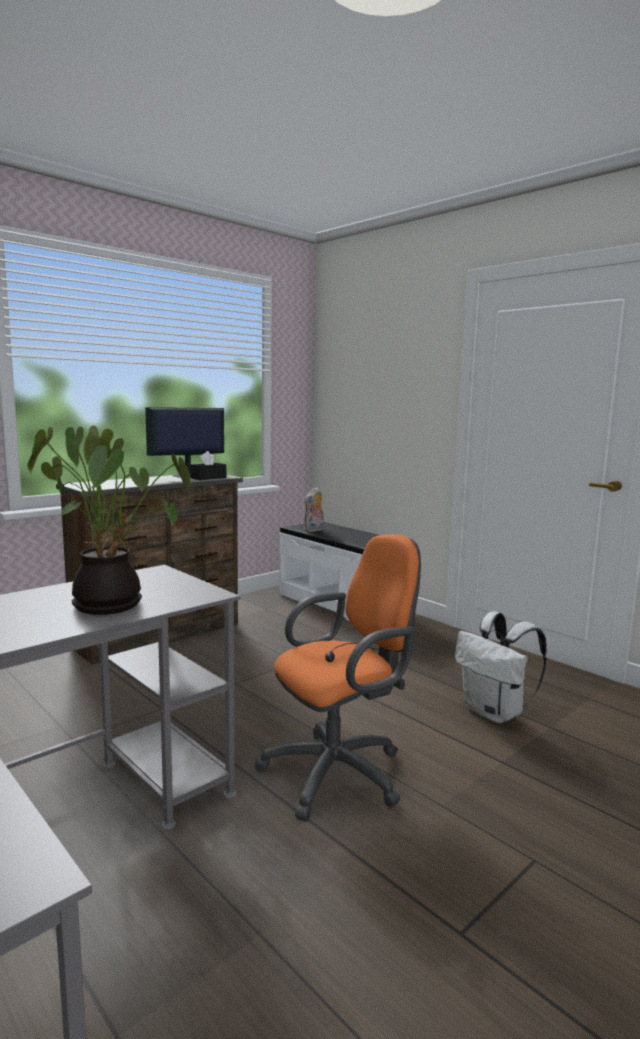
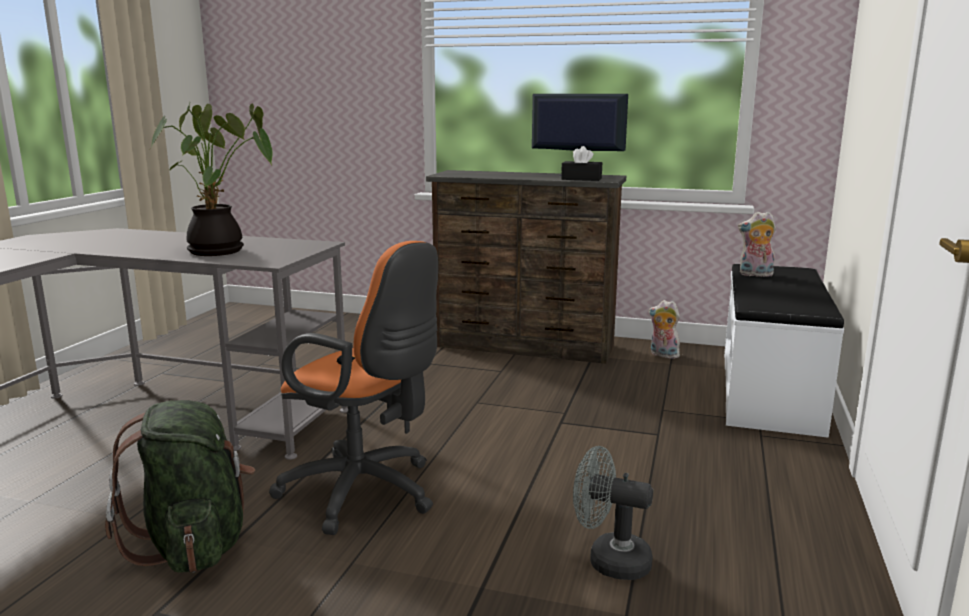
camera: 60 degrees right, 5 degrees up
white backpack [455,612,547,723] -> grey fan [573,446,653,580]
none -> green backpack [105,400,255,573]
none -> plush toy [649,300,680,359]

